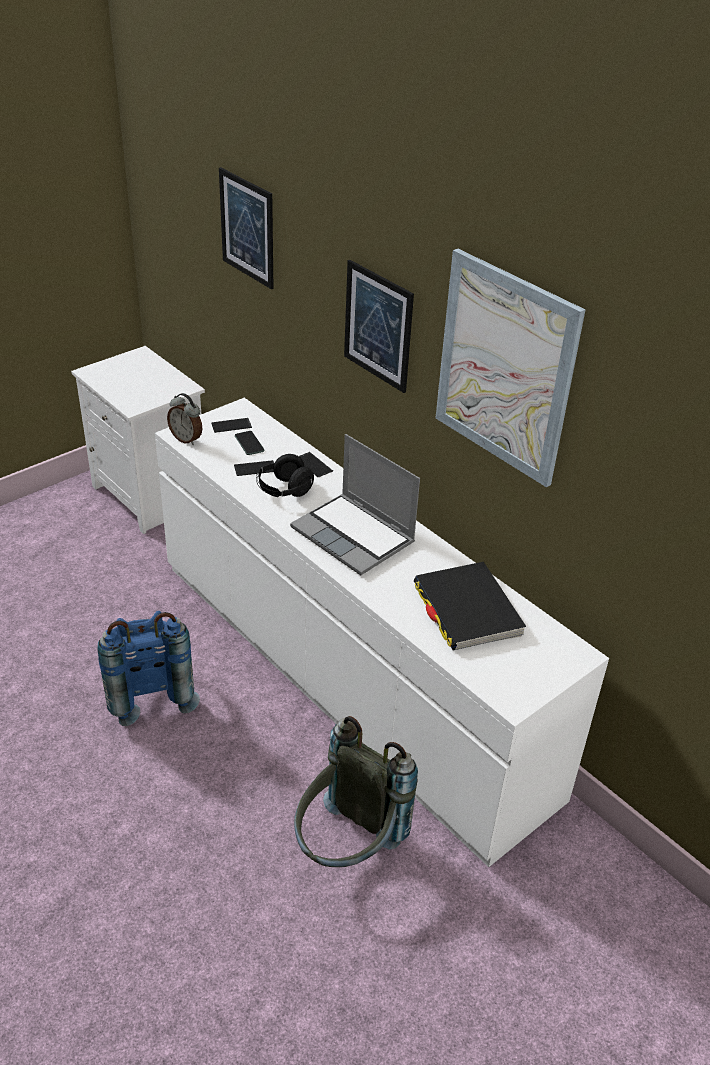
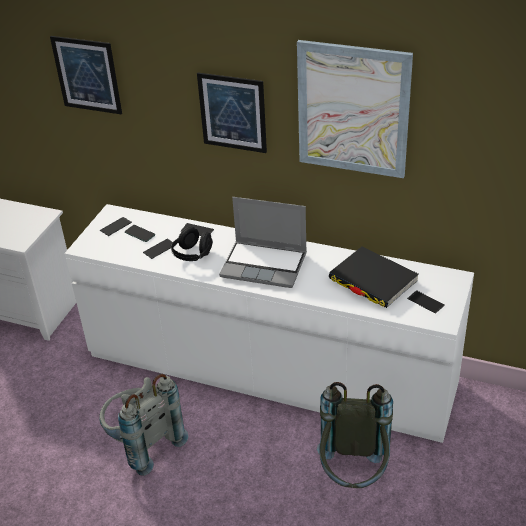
camera: 25 degrees left, 0 degrees up
blue backpack [98,611,200,726] -> grey backpack [99,374,188,476]
alarm clock [167,393,202,445] -> none
none -> phone [407,290,445,314]

